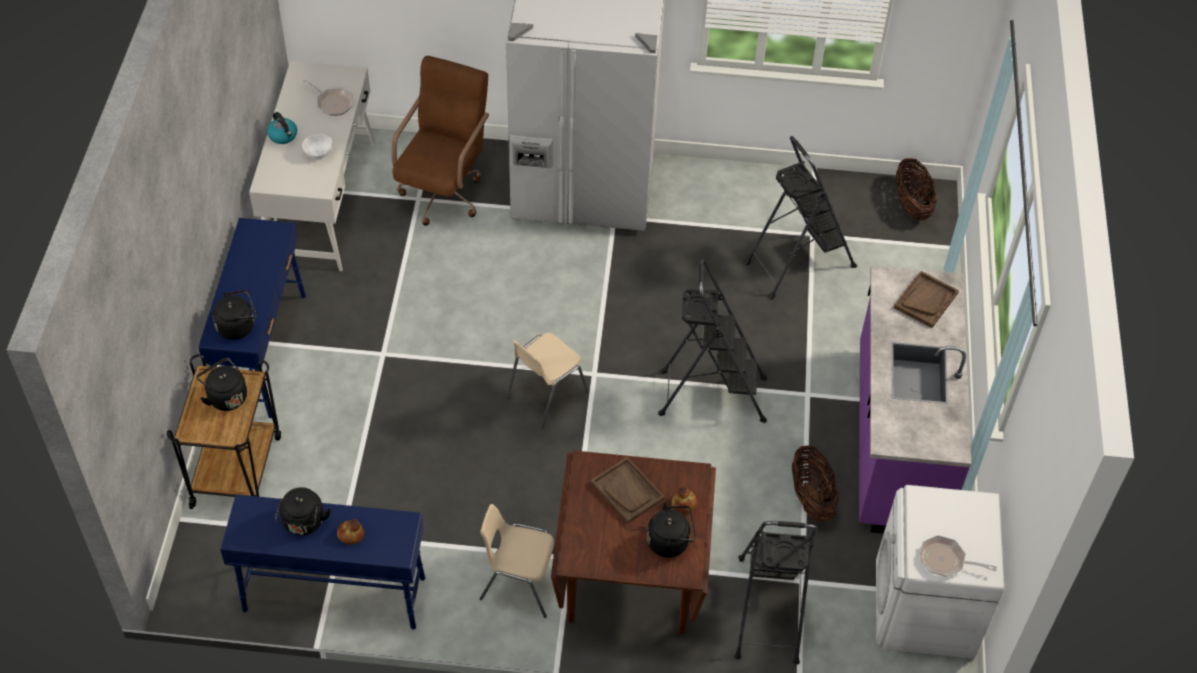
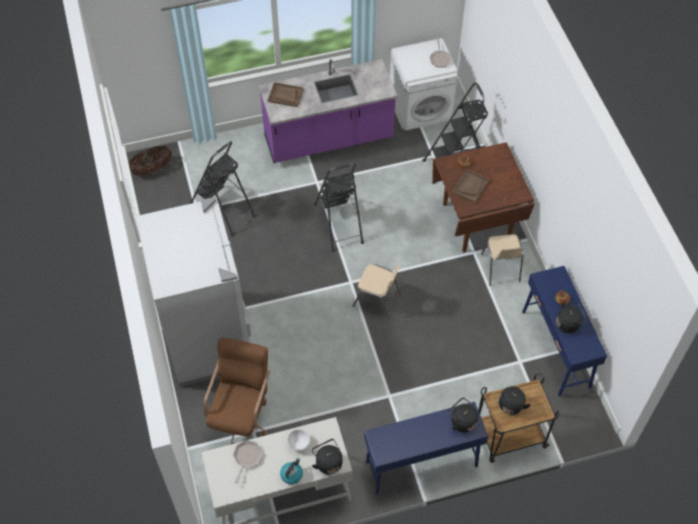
camera: 110 degrees left, 5 degrees up
brown office chair [392,56,489,226] -> brown office chair turned 105 degrees clockwise [203,338,270,445]
black kettle [647,503,696,558] -> black kettle moved to [312,439,342,474]
basket [792,445,839,522] -> none

